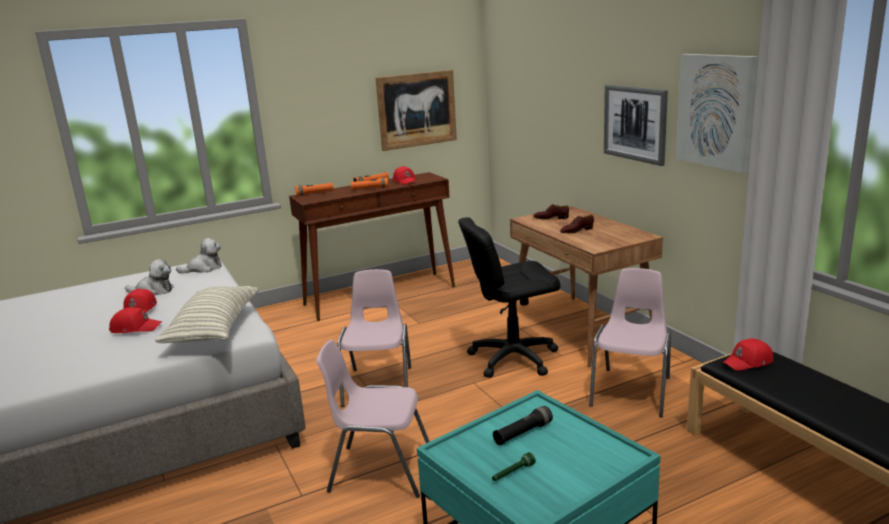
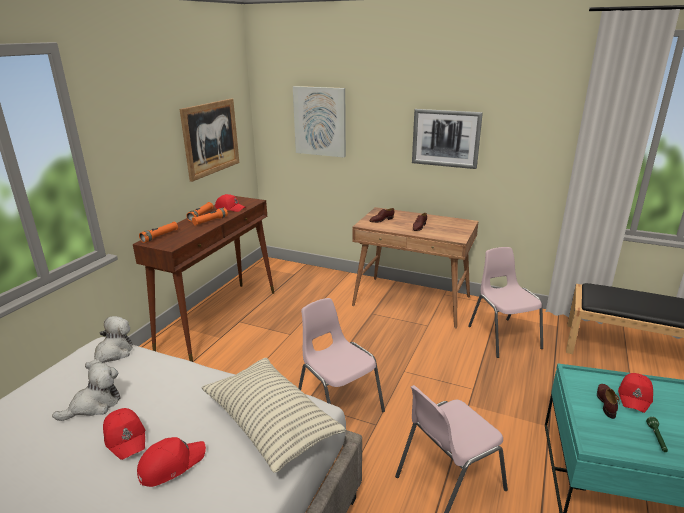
camera: 40 degrees left, 5 degrees up
black office chair [458,217,560,378] -> none
black flashlight [493,406,553,445] -> brown shoe [597,384,619,419]
picture [676,54,759,173] -> picture moved to [293,86,346,157]
red cap [723,338,773,371] -> red cap moved to [618,373,653,413]

